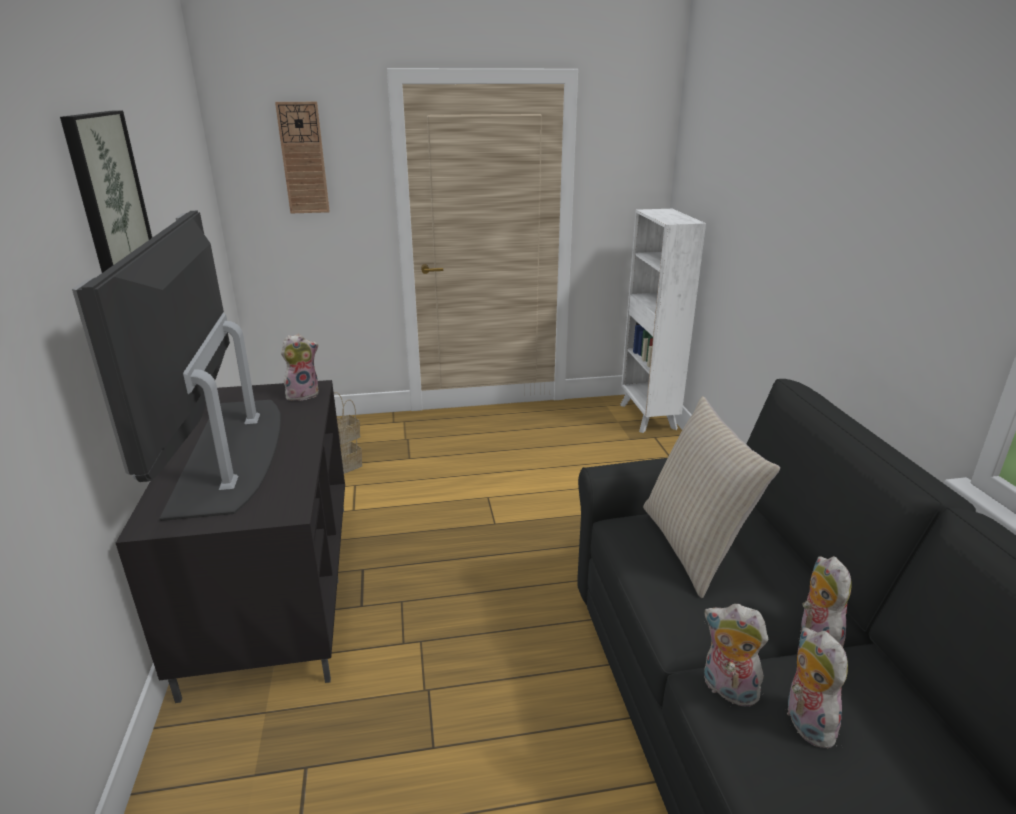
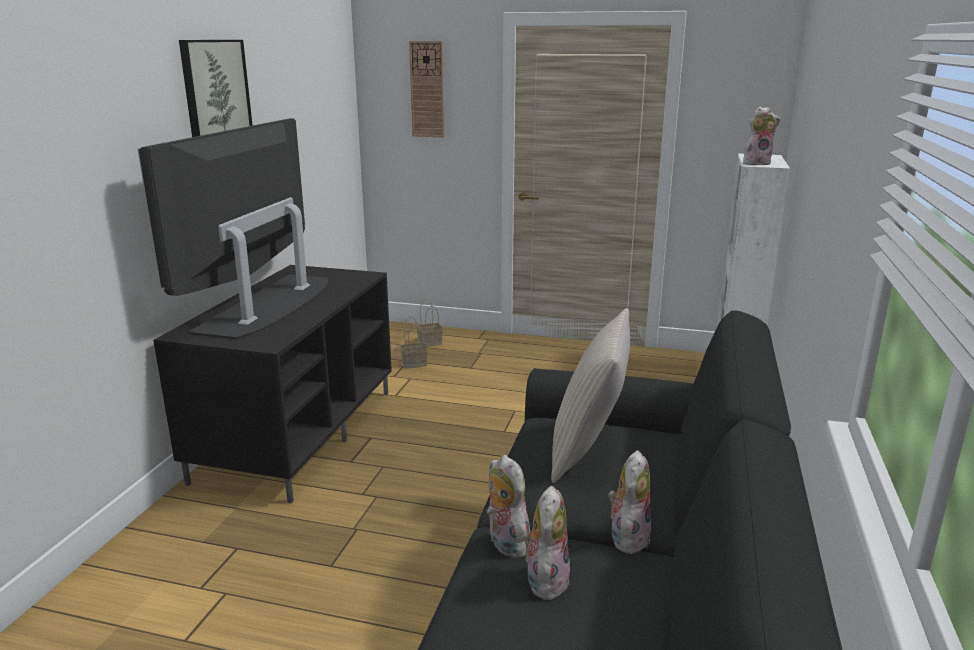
camera: 25 degrees right, 5 degrees down
plush toy [281,334,319,401] -> plush toy moved to [743,106,781,165]

